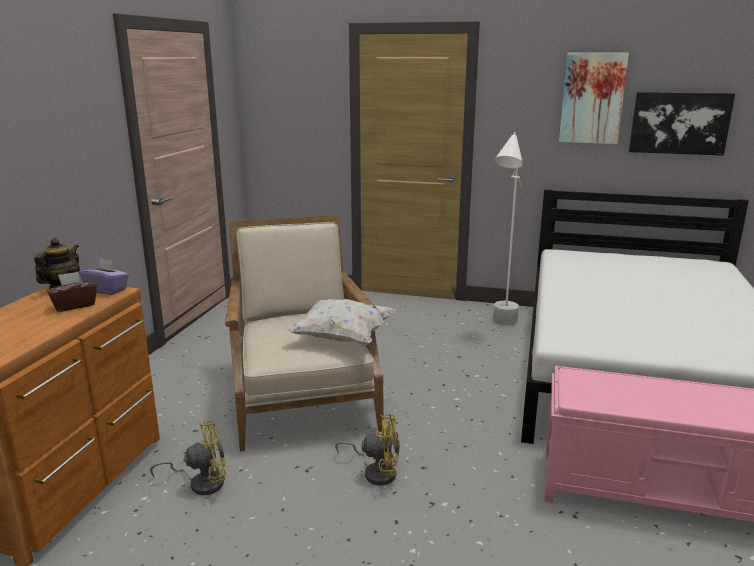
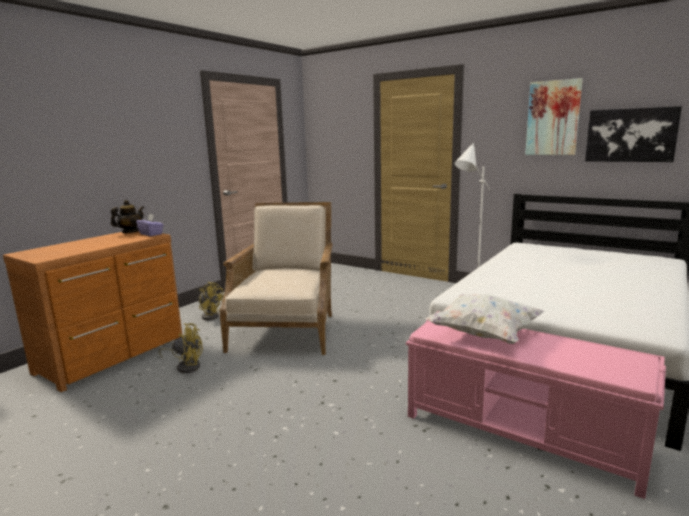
camera: 20 degrees right, 5 degrees down
brown tissue box [47,271,97,312] -> none
white pillow [285,299,396,345] -> white pillow moved to [425,294,545,344]
yellow fan [335,414,400,485] -> yellow fan moved to [198,282,224,320]

